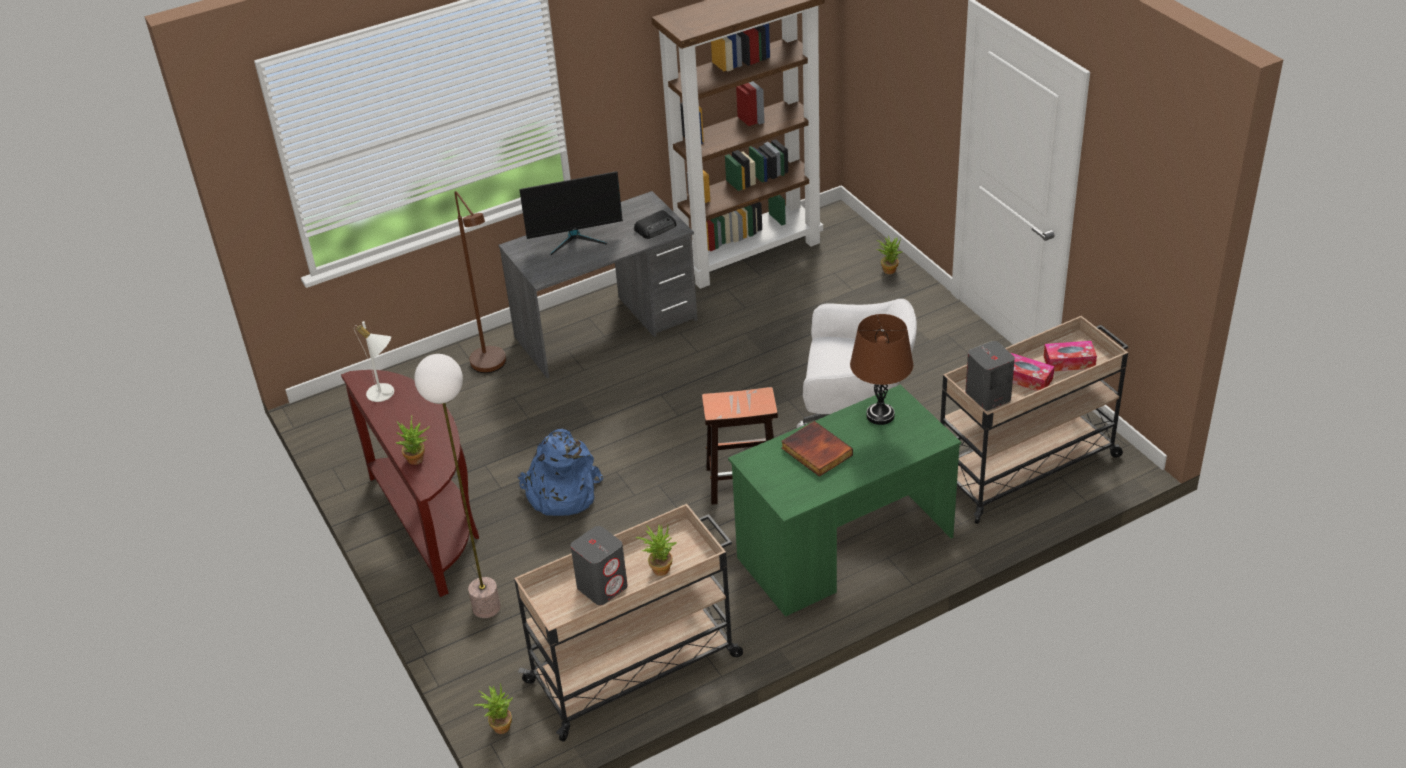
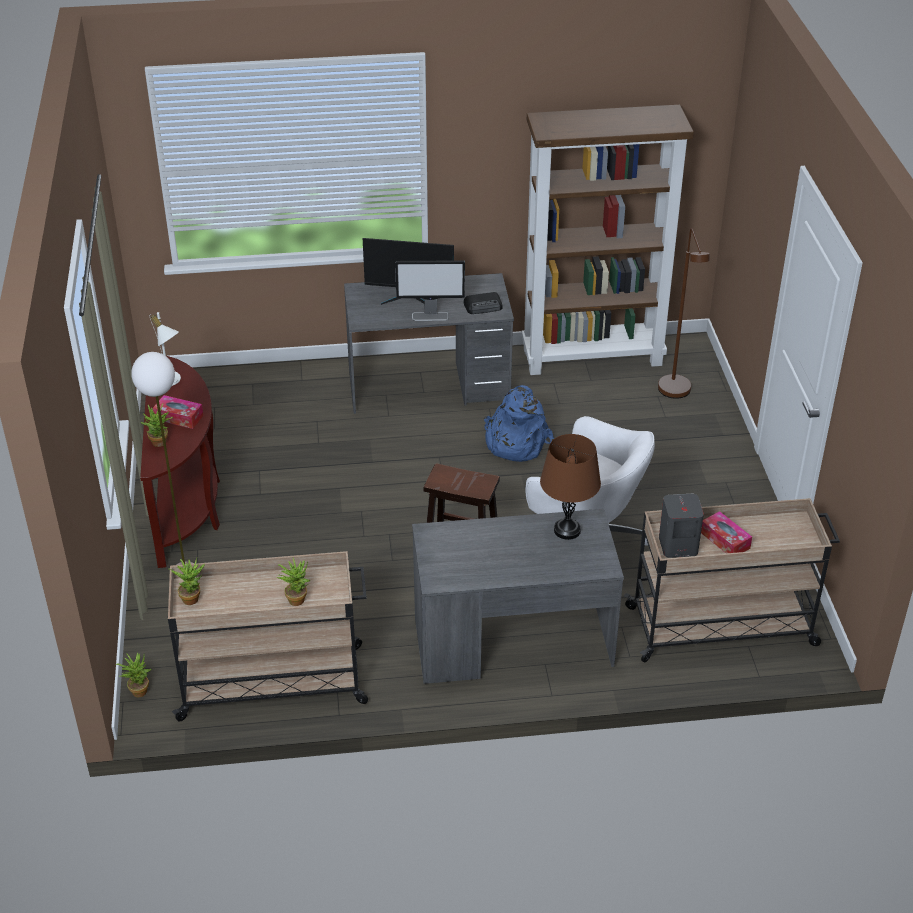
camera: 20 degrees right, 0 degrees up
brown floor lamp [455,191,506,373] -> brown floor lamp moved to [658,228,710,399]
blue backpack [517,429,603,516] -> blue backpack moved to [484,385,554,462]
grey speaker [570,526,628,605] -> none
green desk [728,385,961,617] -> grey desk [412,509,624,684]
book [781,421,853,477] -> none
potted plant [877,236,903,274] -> potted plant moved to [169,558,205,605]
tissue box [1044,341,1097,371] -> tissue box moved to [153,395,203,429]
none -> monitor [395,260,465,321]

